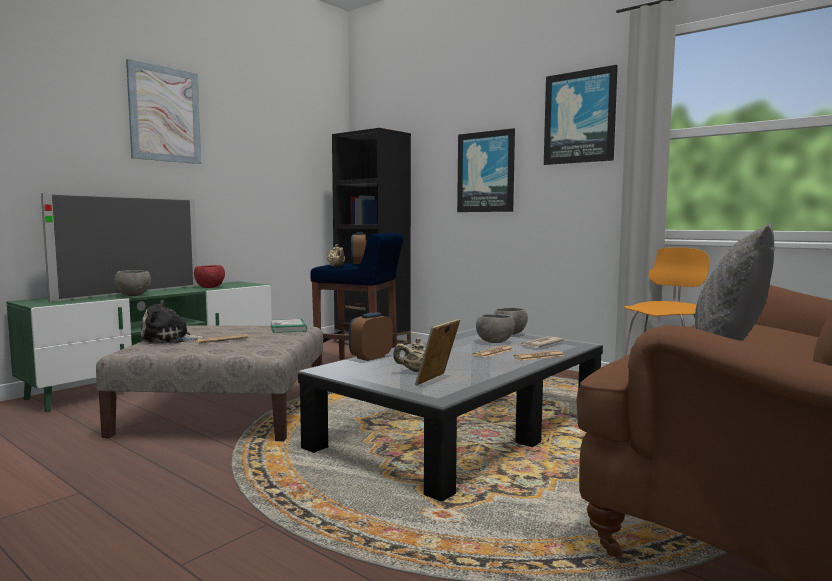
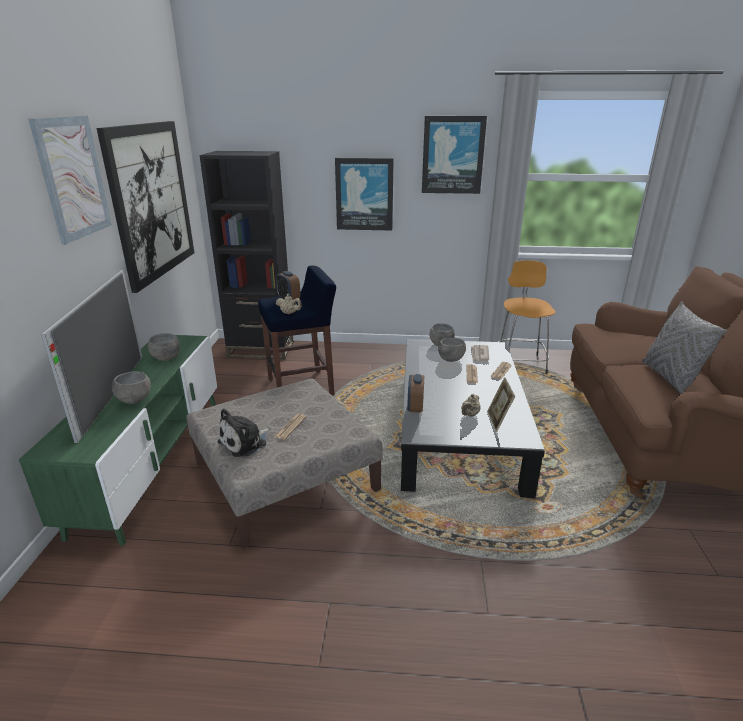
camera: 35 degrees left, 20 degrees up
red bowl [194,265,225,288] -> grey bowl [148,333,180,361]
book [271,319,307,333] -> none
none -> picture [97,121,194,293]

